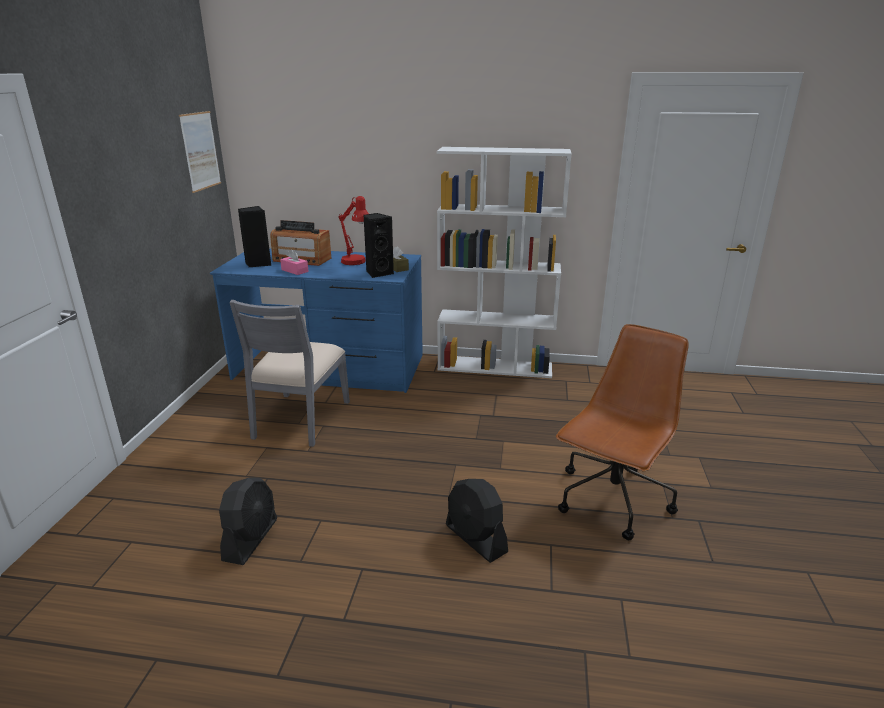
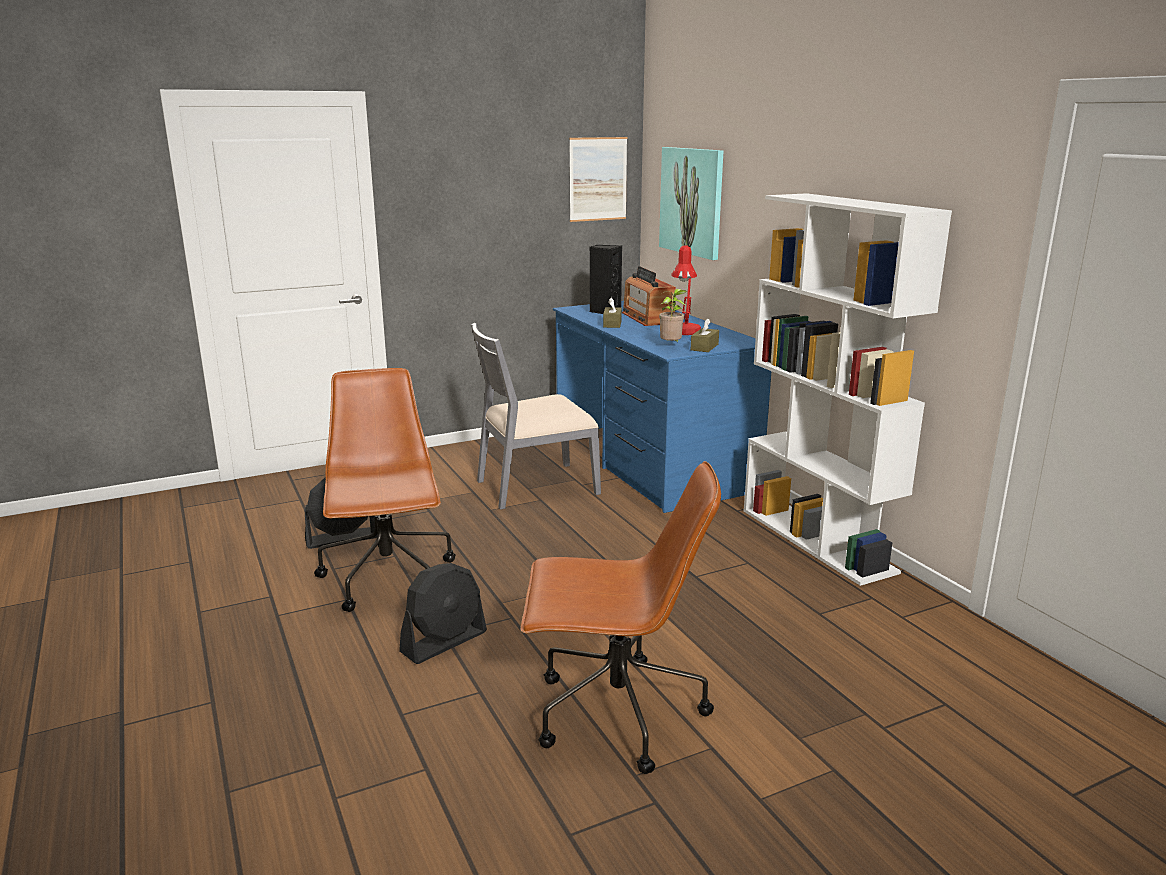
camera: 55 degrees right, 5 degrees down
pink tissue box [280,249,309,275] -> brown tissue box [603,297,622,328]
black speaker [364,213,394,278] -> potted plant [659,289,686,343]
black fan [446,479,508,563] -> black fan turned 150 degrees counterclockwise [399,563,487,664]
none -> brown office chair [314,368,456,612]
none -> picture [659,147,724,260]

